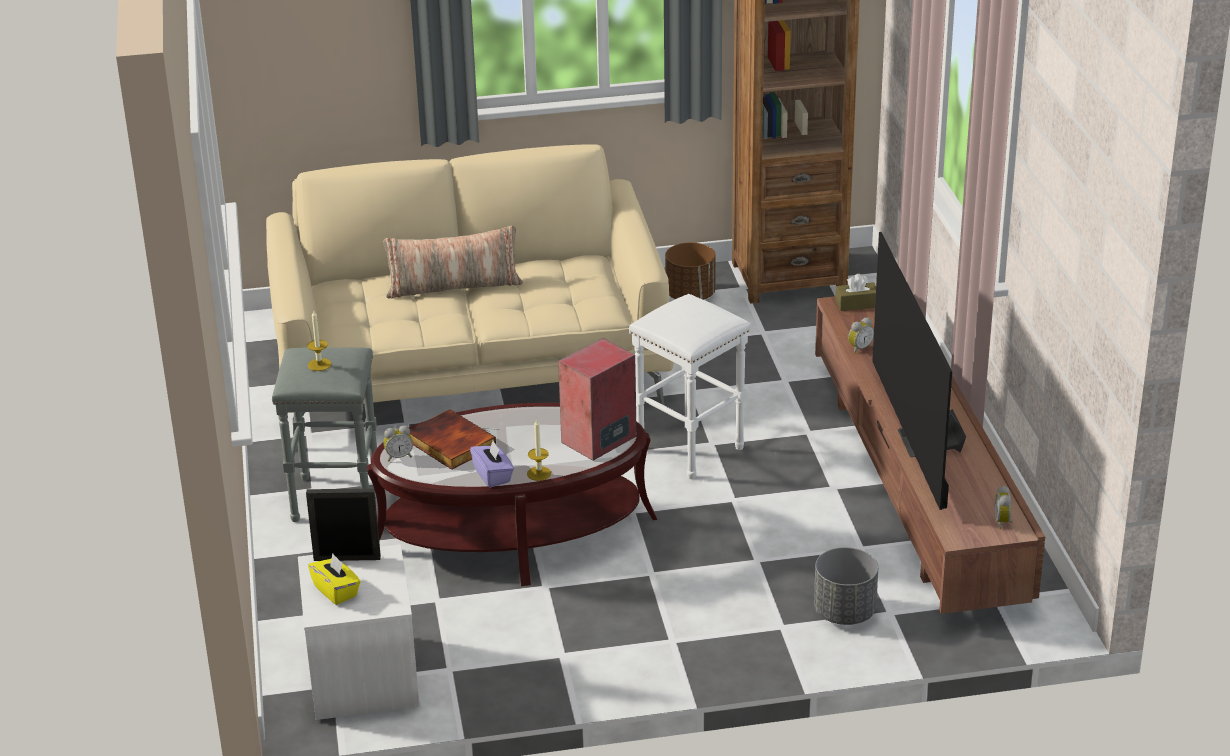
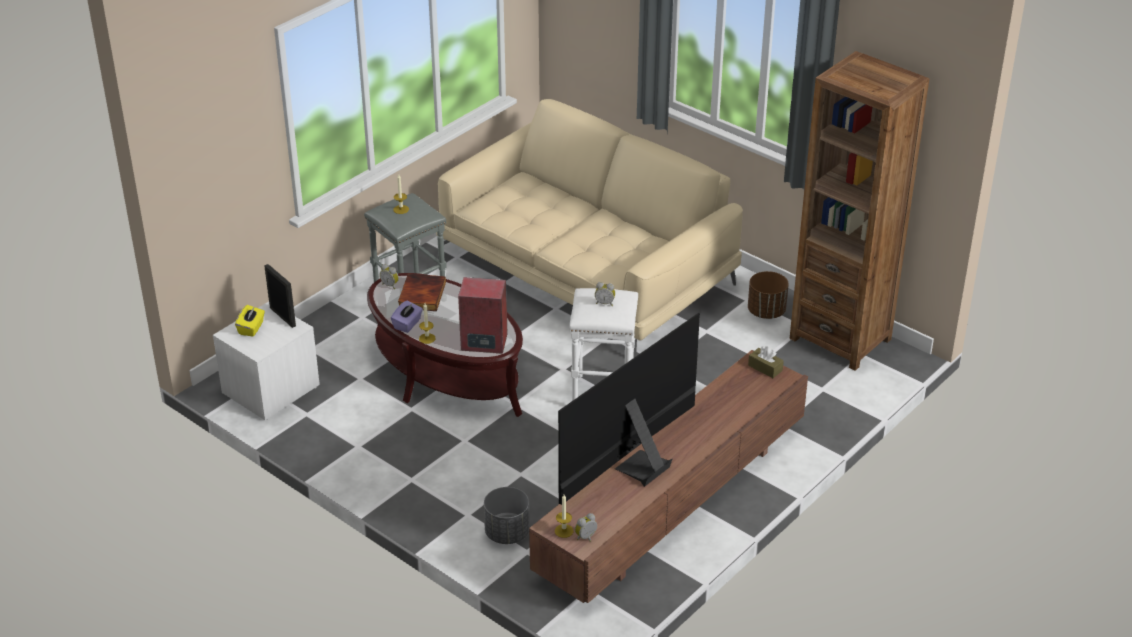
camera: 50 degrees right, 5 degrees up
pillow [383,226,523,299] -> none
alarm clock [848,317,874,354] -> alarm clock moved to [595,282,615,306]
none -> candle [555,495,573,538]

